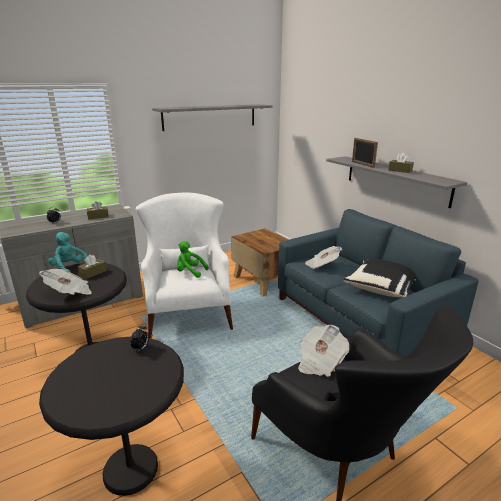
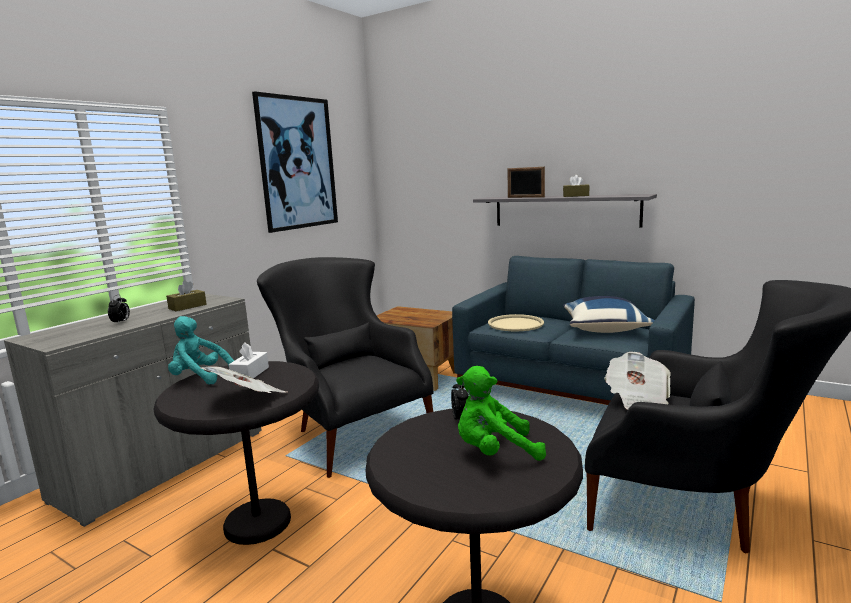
camera: 25 degrees left, 10 degrees down
brown tissue box [78,254,107,279] -> white tissue box [229,342,269,378]
white armchair [136,193,233,339] -> black armchair [257,257,433,478]
grey shelf [152,104,272,131] -> picture [252,91,338,233]
green plush toy [177,241,209,278] -> green plush toy moved to [456,366,546,461]
newspaper [305,246,342,269] -> beige tray [488,314,544,331]
black pillow [343,259,416,298] -> blue pillow [563,296,655,333]

